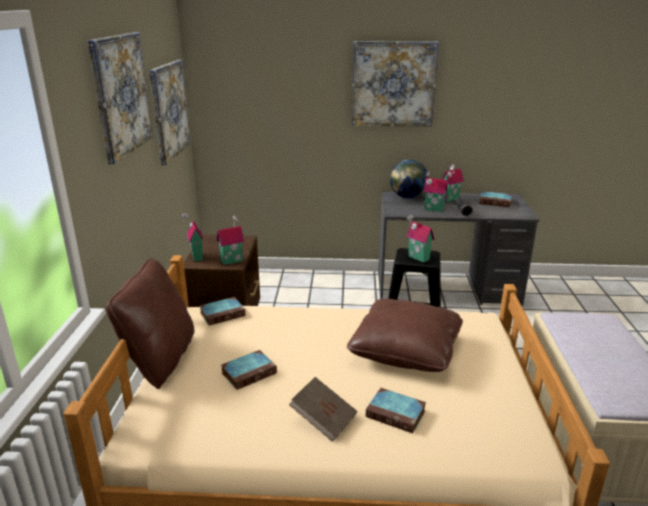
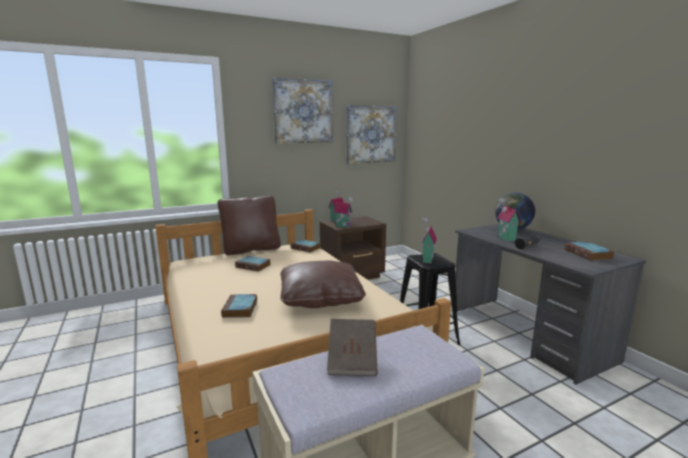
camera: 60 degrees right, 10 degrees down
brown book [289,377,357,442] -> brown book moved to [327,319,378,376]
picture [352,41,439,127] -> none
toy house [442,164,464,202] -> none

